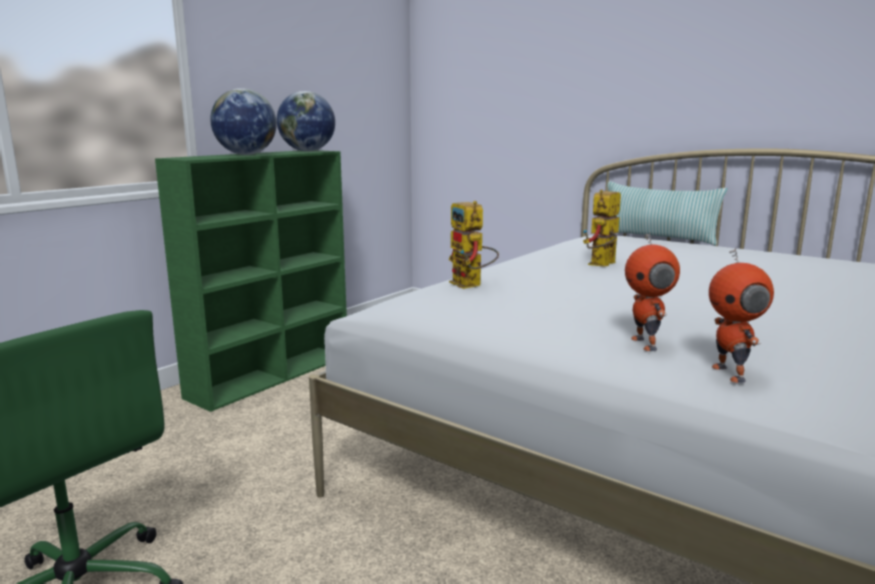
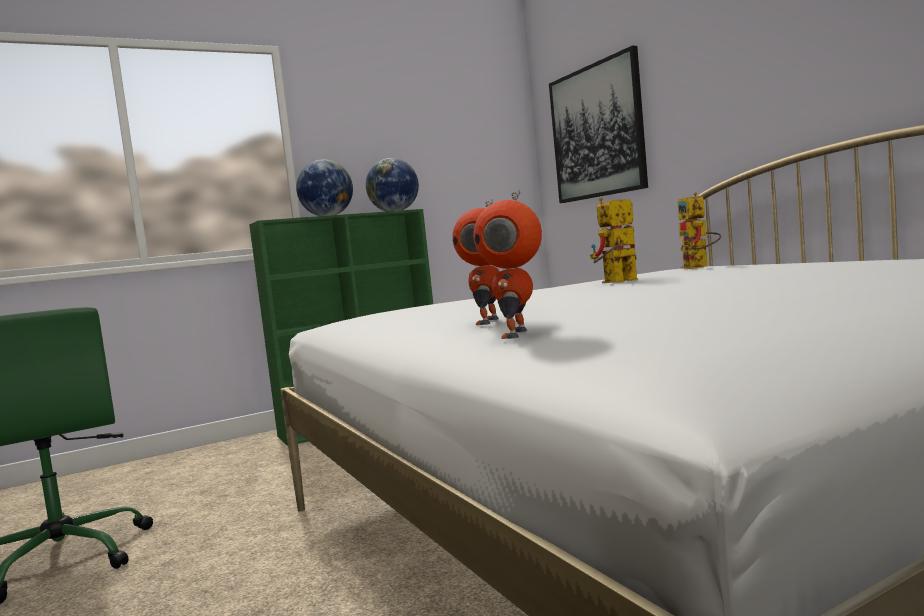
camera: 25 degrees right, 10 degrees down
toy robot [449,201,499,289] -> toy robot moved to [678,192,721,269]
pillow [607,181,728,245] -> none
none -> picture [549,46,648,203]

